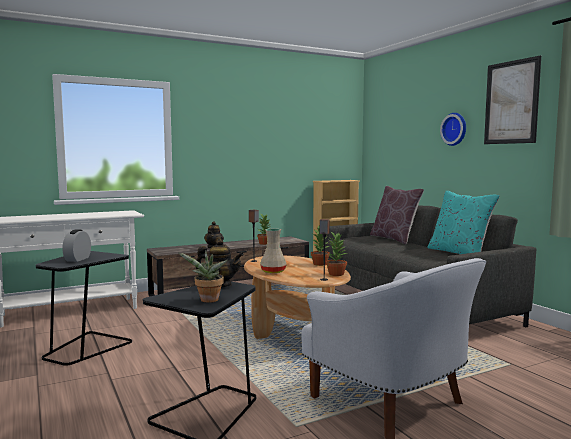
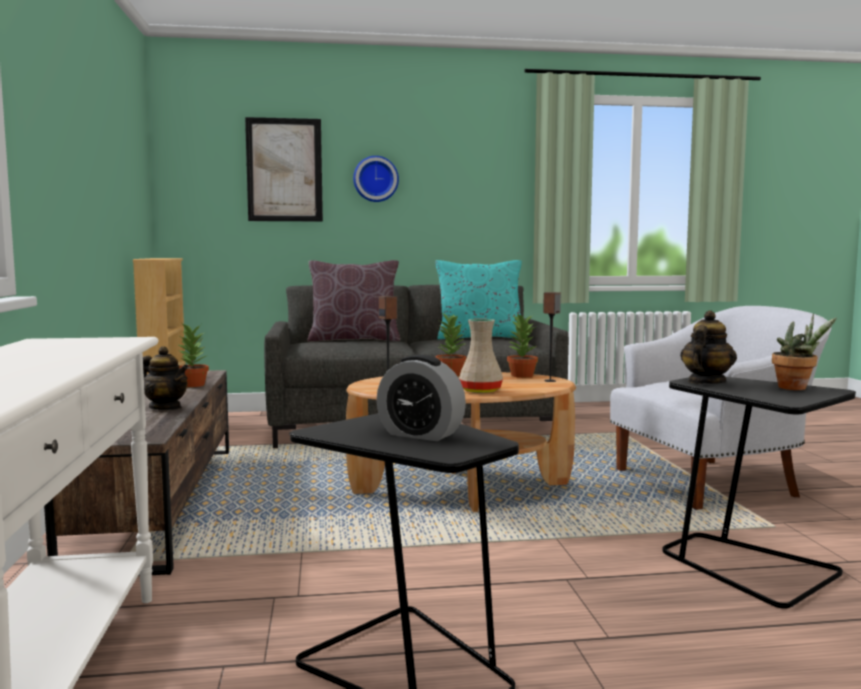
camera: 70 degrees left, 0 degrees up
picture [484,55,541,144] -> picture moved to [245,117,323,221]

